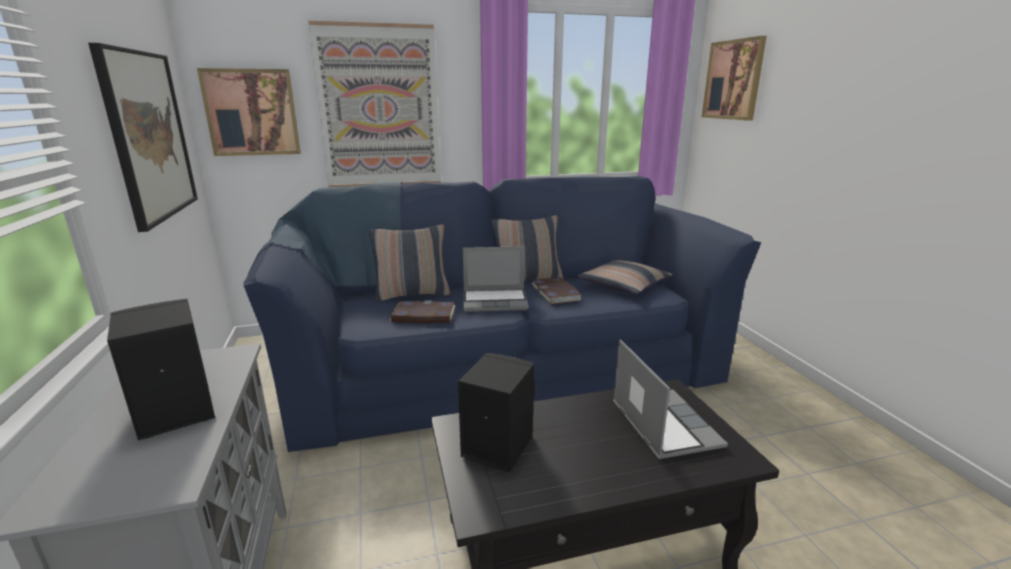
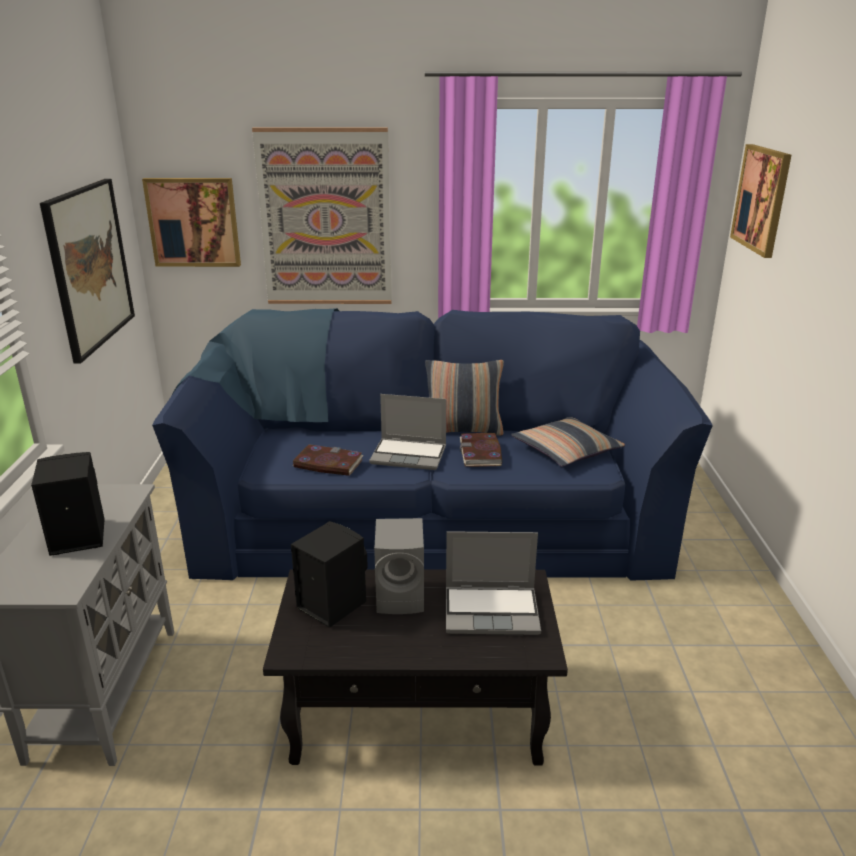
camera: 15 degrees right, 5 degrees up
pillow [369,225,450,301] -> none
laptop [613,339,728,459] -> laptop turned 90 degrees clockwise [446,531,541,635]
none -> grey speaker [374,518,424,614]

